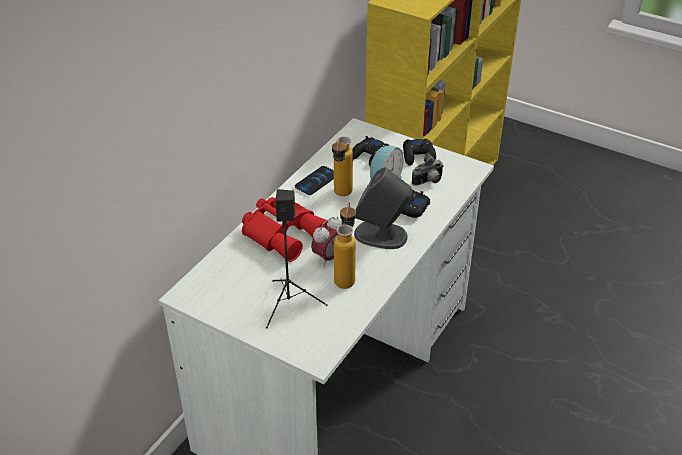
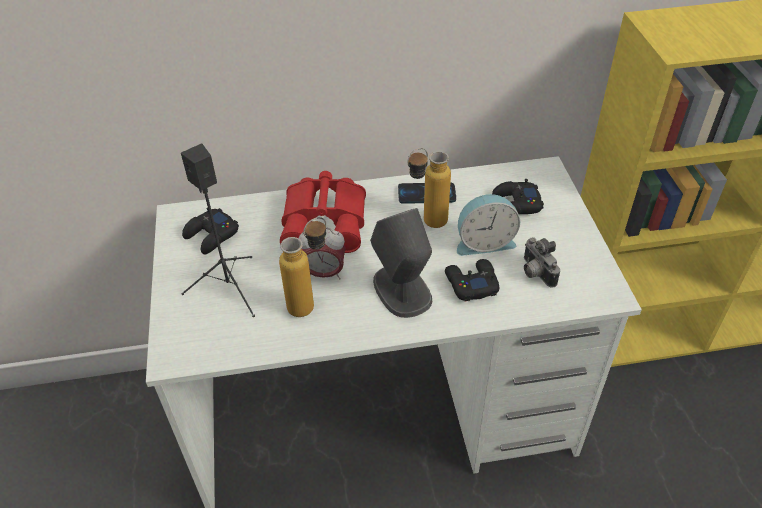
camera: 50 degrees right, 5 degrees up
black game controller [403,139,436,166] -> black game controller moved to [182,207,239,254]
camera [412,153,444,186] -> camera turned 45 degrees clockwise [524,237,560,288]

